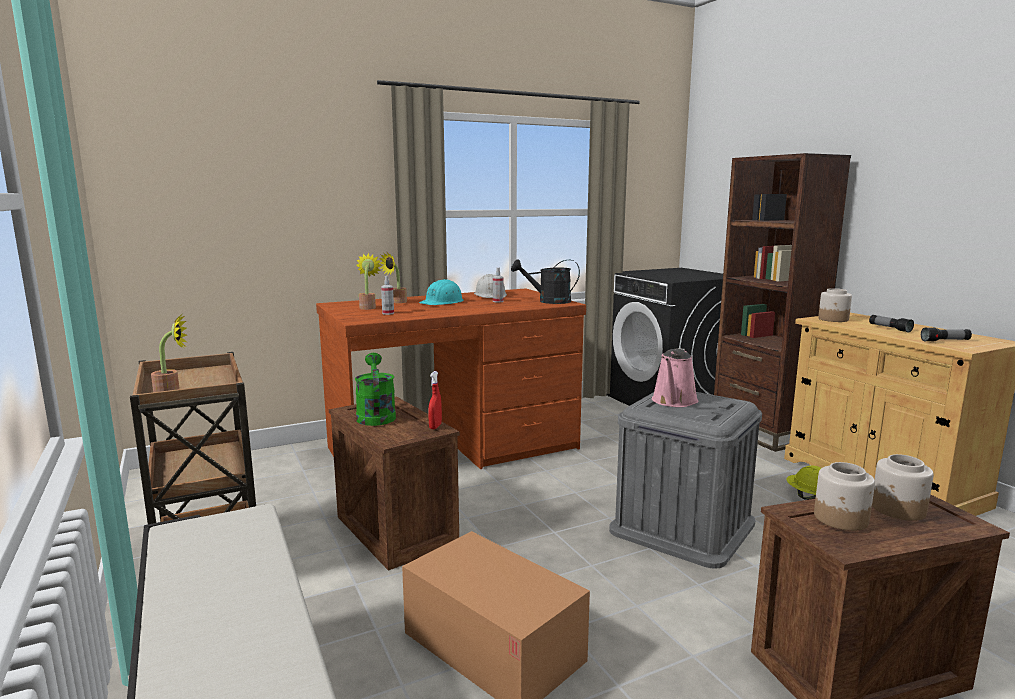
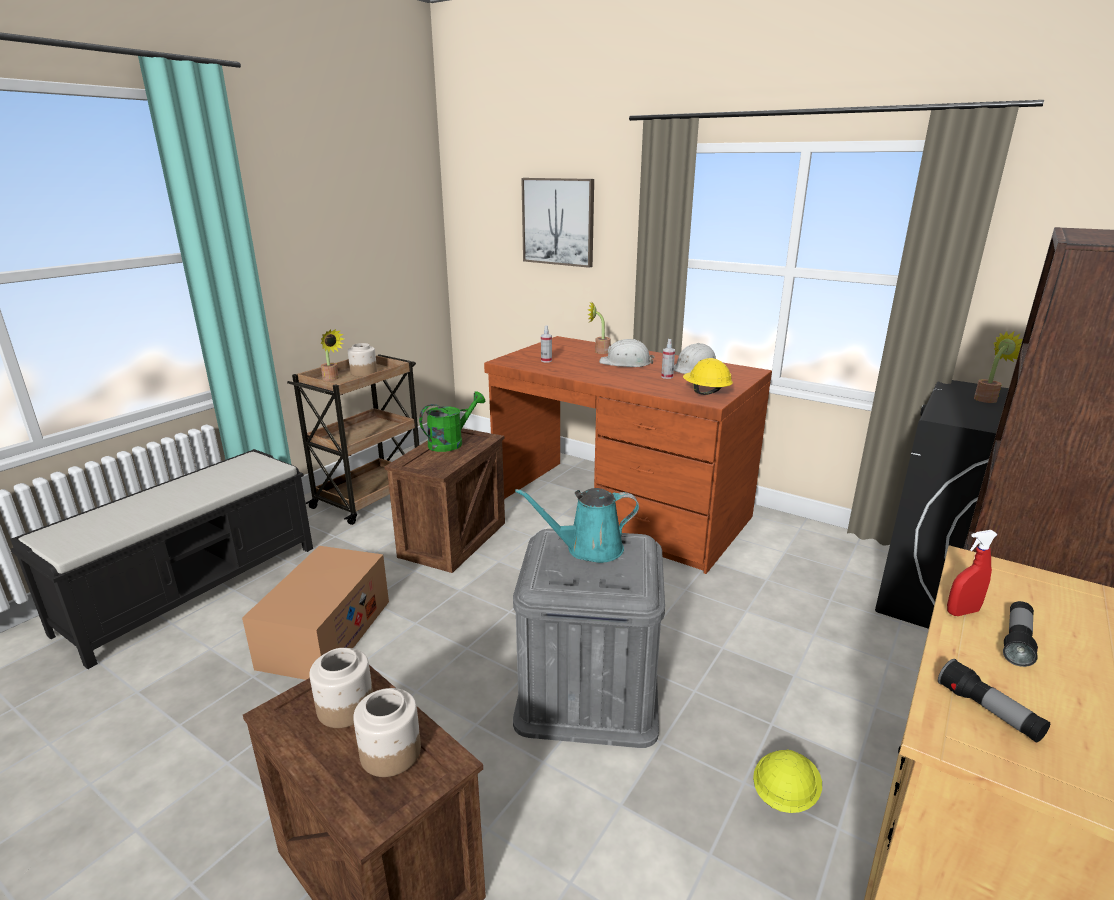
camera: 60 degrees right, 10 degrees up
potted plant [357,253,382,310] -> potted plant moved to [974,331,1023,403]
turquoise hard hat [419,279,464,305] -> white hard hat [599,339,655,367]
red spray bottle [428,371,442,429] -> red spray bottle moved to [947,530,998,616]
black watering can [511,259,580,304] -> yellow hard hat [683,358,733,395]
pink watering can [652,348,698,407] -> turquoise watering can [515,488,639,563]
jar [818,288,852,322] -> jar moved to [348,343,377,377]
none -> picture [521,178,594,268]

